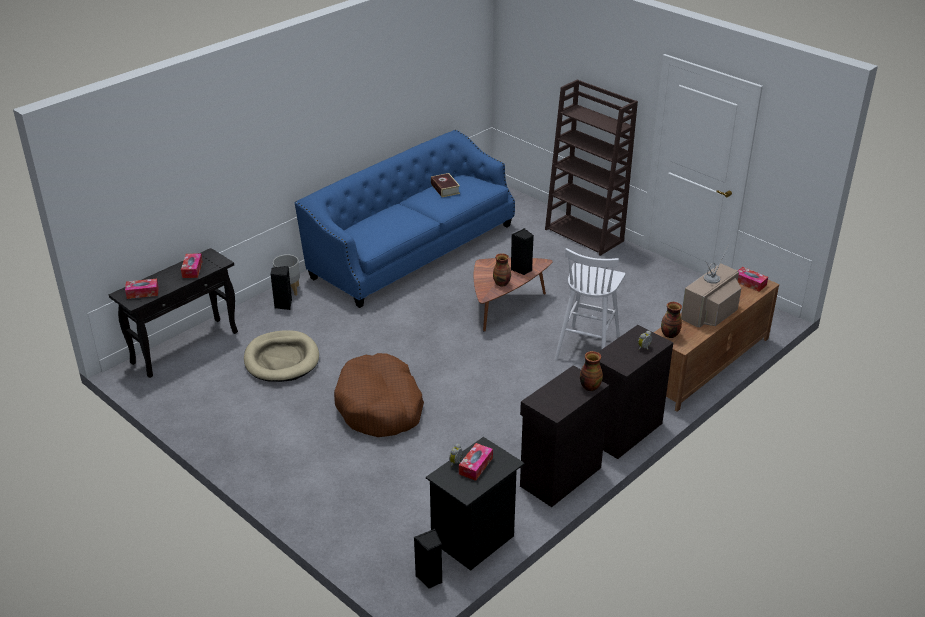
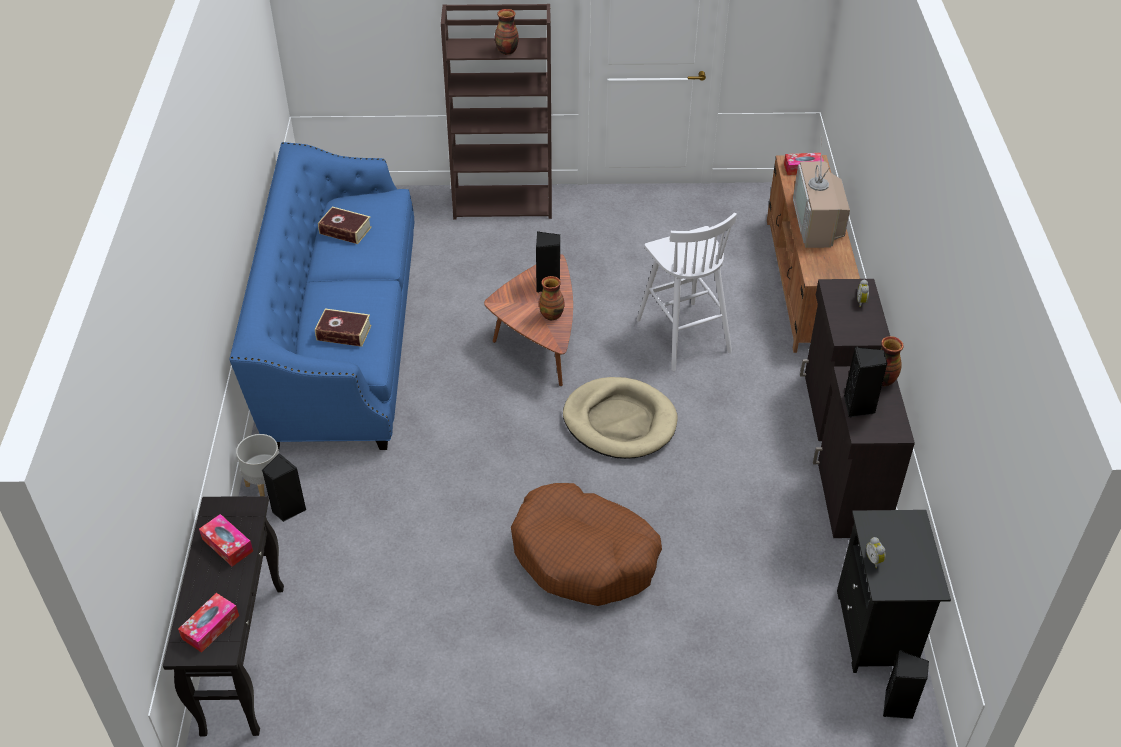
camera: 45 degrees left, 10 degrees up
beige dog bed [244,330,319,382] -> beige dog bed moved to [563,377,678,459]
tissue box [459,443,493,481] -> none
vase [661,302,682,338] -> vase moved to [495,9,519,55]
none -> book [315,308,372,347]
none -> black speaker [844,347,887,418]

